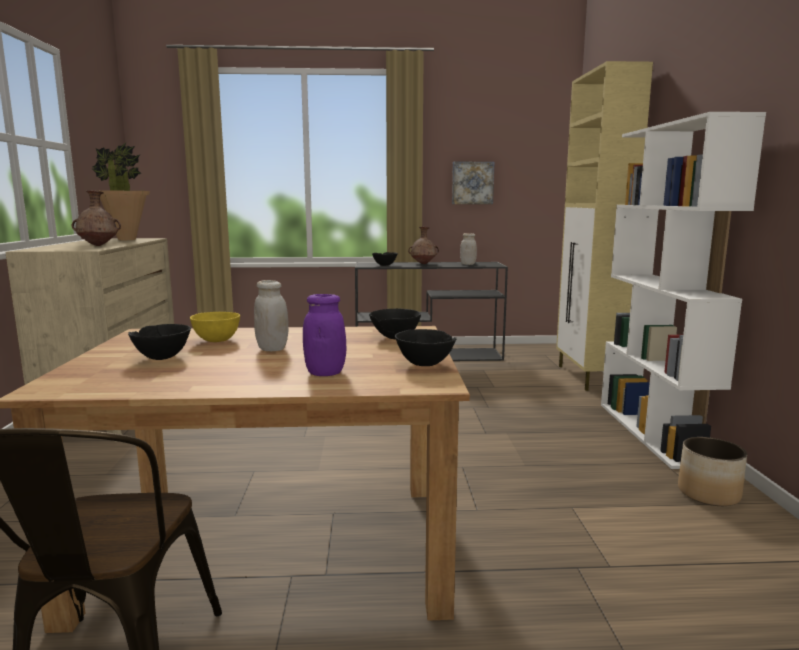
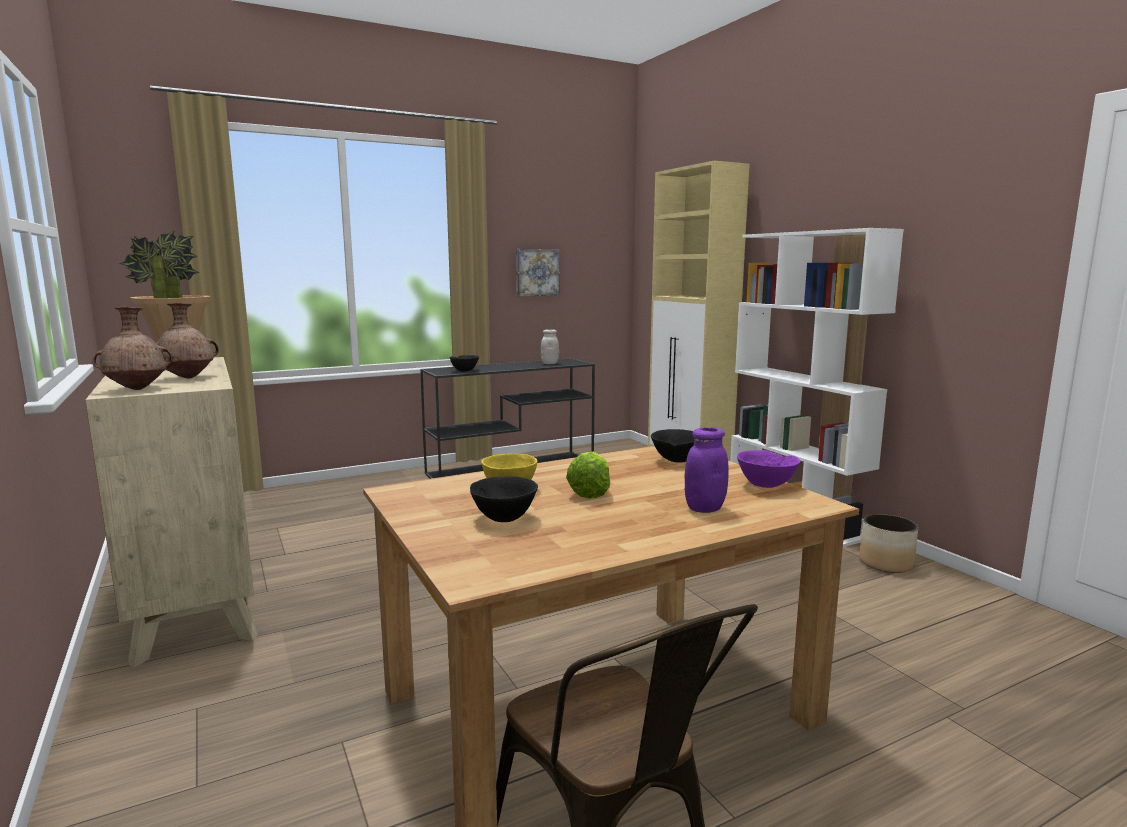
camera: 25 degrees left, 0 degrees up
white jar [254,280,288,351] -> lettuce [566,452,610,499]
black bowl [395,329,456,366] -> purple bowl [737,450,800,488]
brown vase [408,227,439,264] -> brown vase moved to [92,307,173,390]

